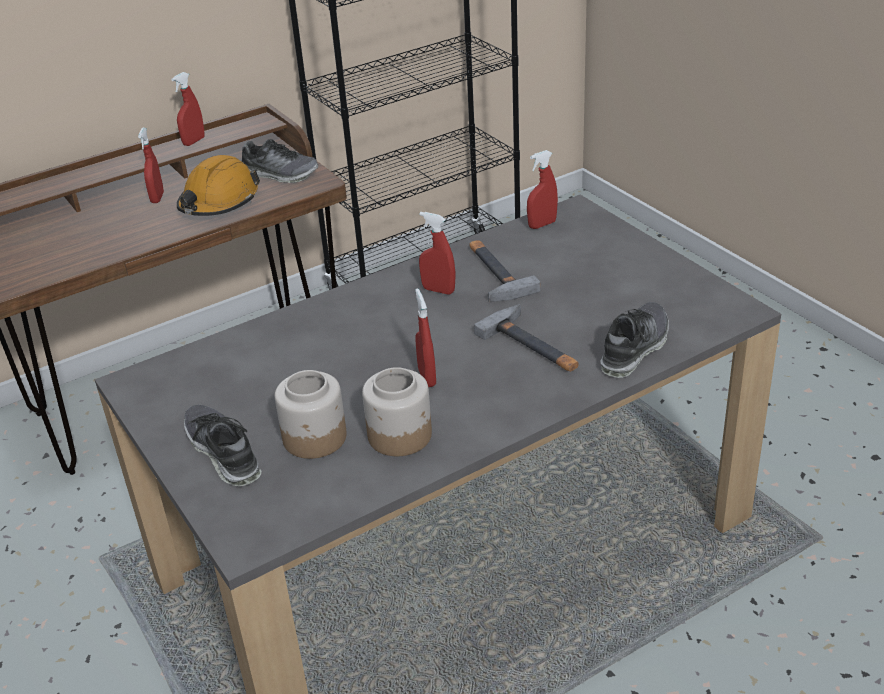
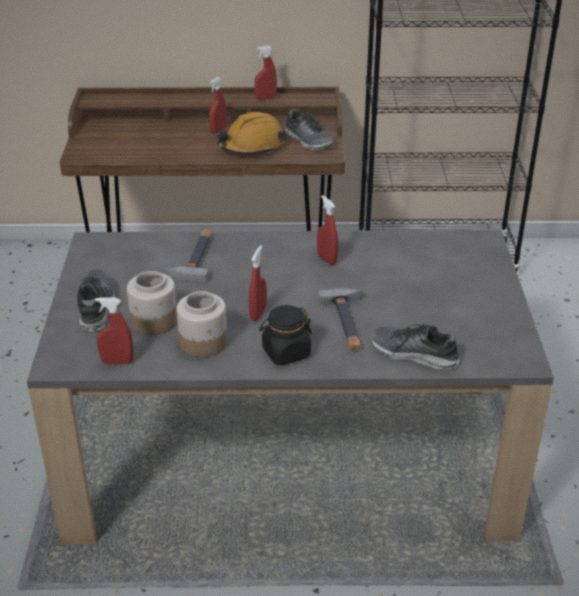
camera: 30 degrees right, 0 degrees up
hammer [469,240,541,302] -> hammer moved to [165,229,212,283]
red spray bottle [527,150,558,229] -> red spray bottle moved to [95,297,134,364]
shoe [600,302,669,378] -> shoe turned 135 degrees counterclockwise [371,324,460,370]
none -> black jar [259,305,312,365]

